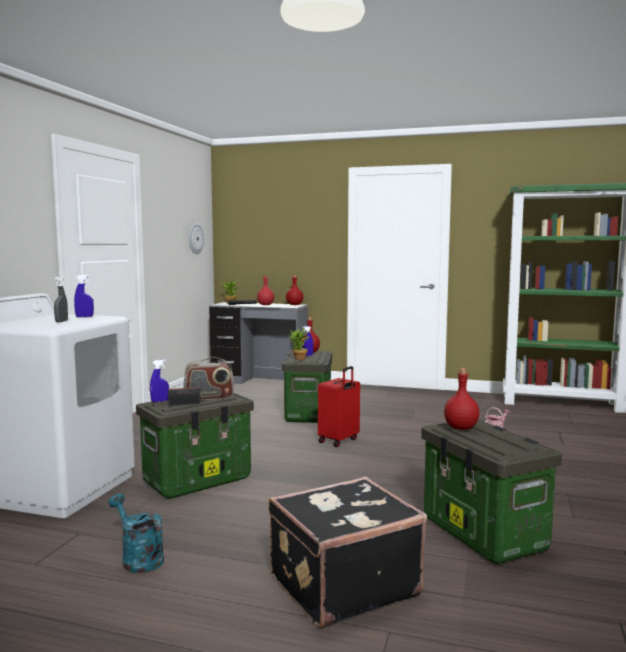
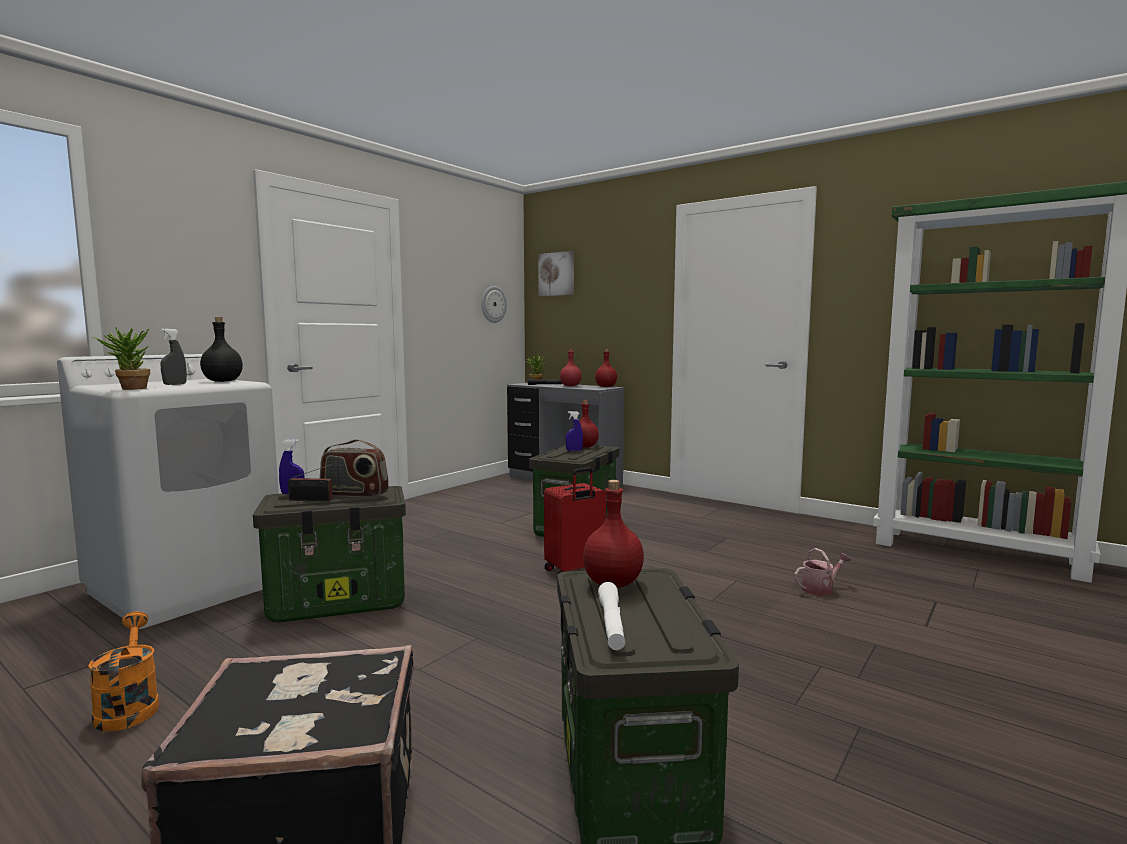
camera: 20 degrees right, 0 degrees up
blue spray bottle [74,275,94,317] -> black bottle [200,317,243,382]
turquoise watering can [108,493,164,573] -> orange watering can [88,611,159,731]
potted plant [289,328,311,360] -> potted plant moved to [93,327,150,390]
none -> picture [538,251,574,296]
none -> white flashlight [598,582,625,650]

